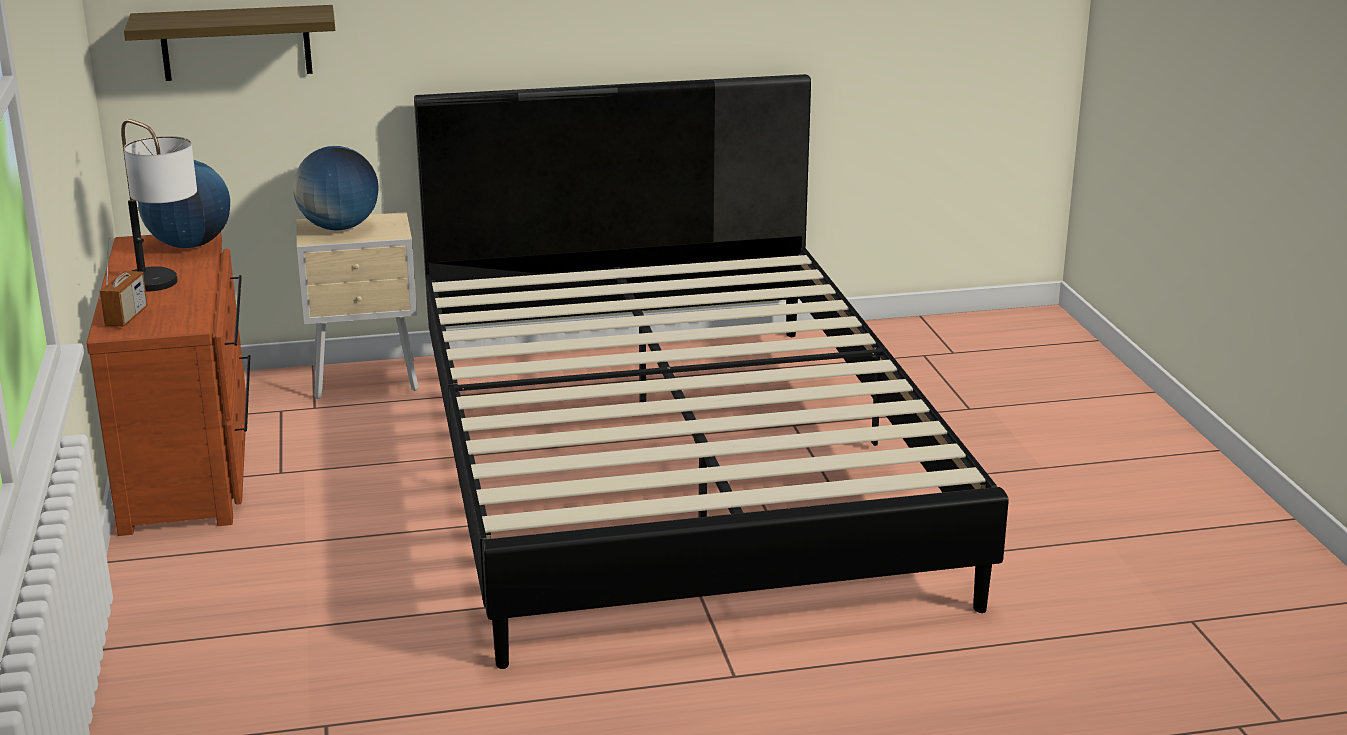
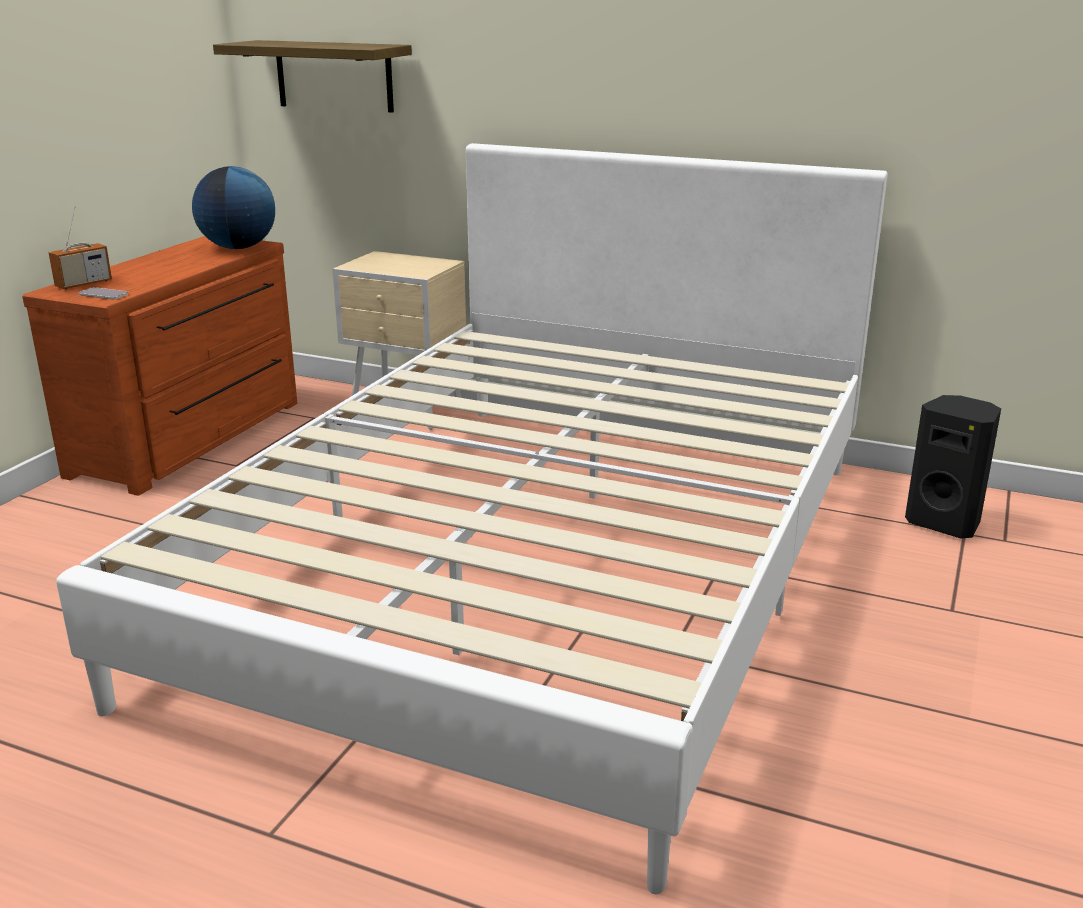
camera: 35 degrees right, 0 degrees up
table lamp [121,119,197,292] -> none
globe [293,146,378,230] -> none
black bed [414,74,1009,669] -> white bed [56,143,888,894]
none -> phone [78,287,129,299]
none -> black speaker [905,395,1001,539]

